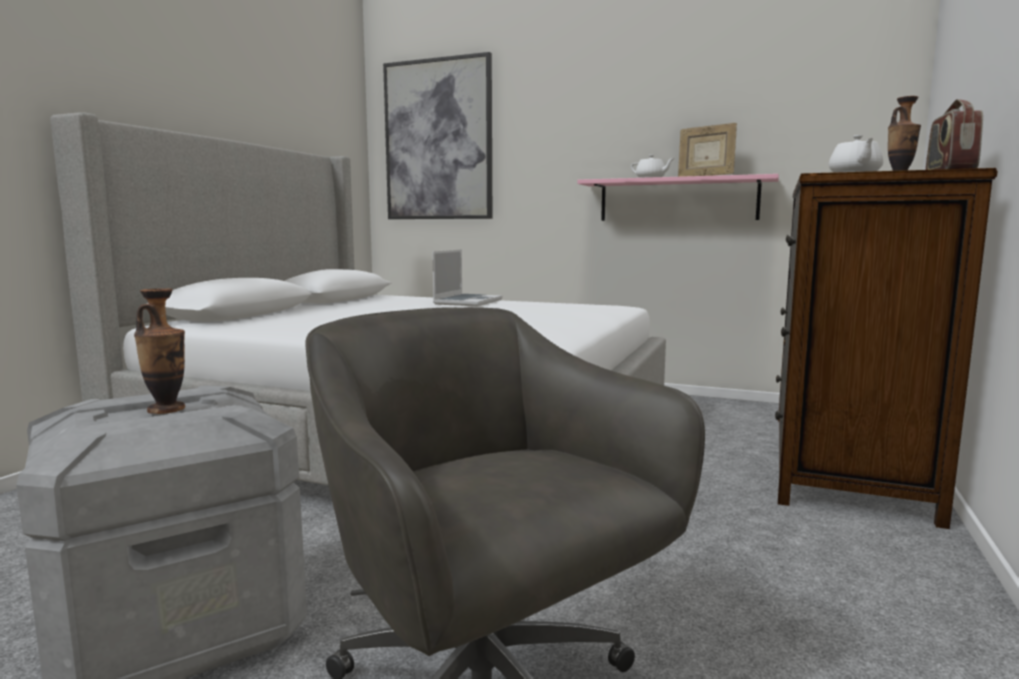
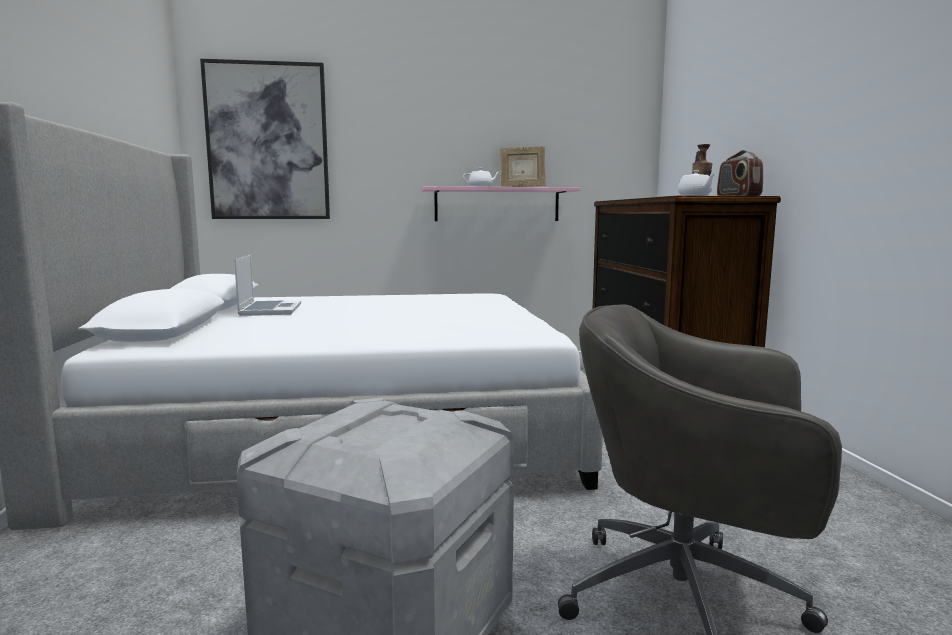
camera: 30 degrees left, 0 degrees up
vase [134,288,185,414] -> none
laptop [432,250,503,306] -> laptop moved to [234,255,301,316]

